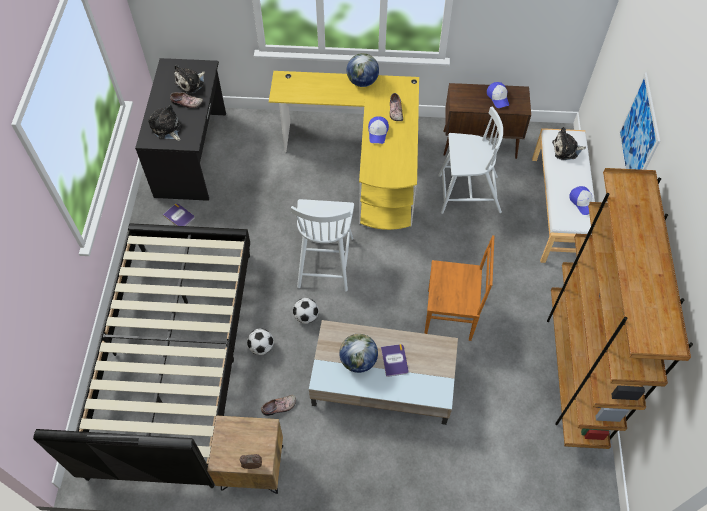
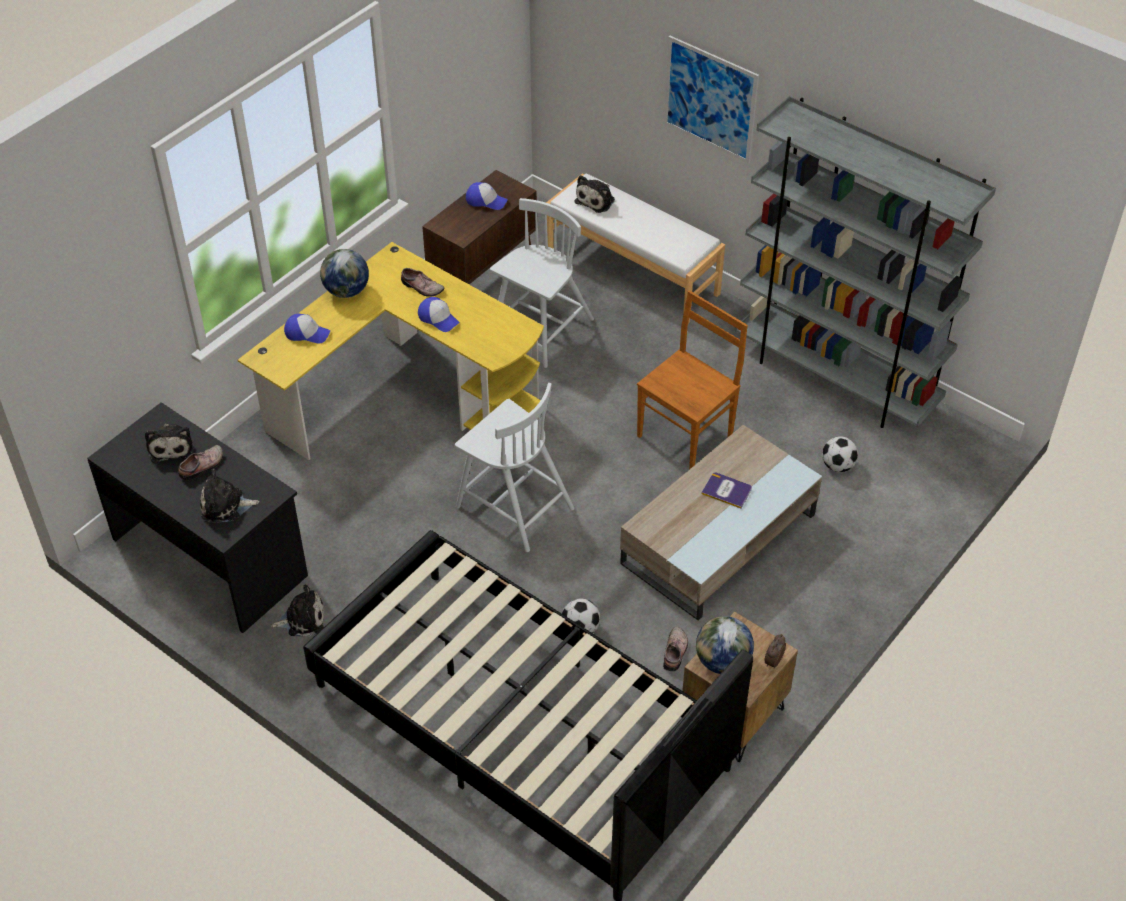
camera: 55 degrees left, 10 degrees down
book [163,203,195,226] -> plush toy [271,584,324,637]
football [293,298,319,324] -> football moved to [822,436,858,472]
globe [339,334,378,373] -> globe moved to [696,616,754,674]
brown bookcase [547,168,693,449] -> grey bookcase [735,96,996,428]
cap [569,186,592,215] -> cap moved to [284,314,330,343]

